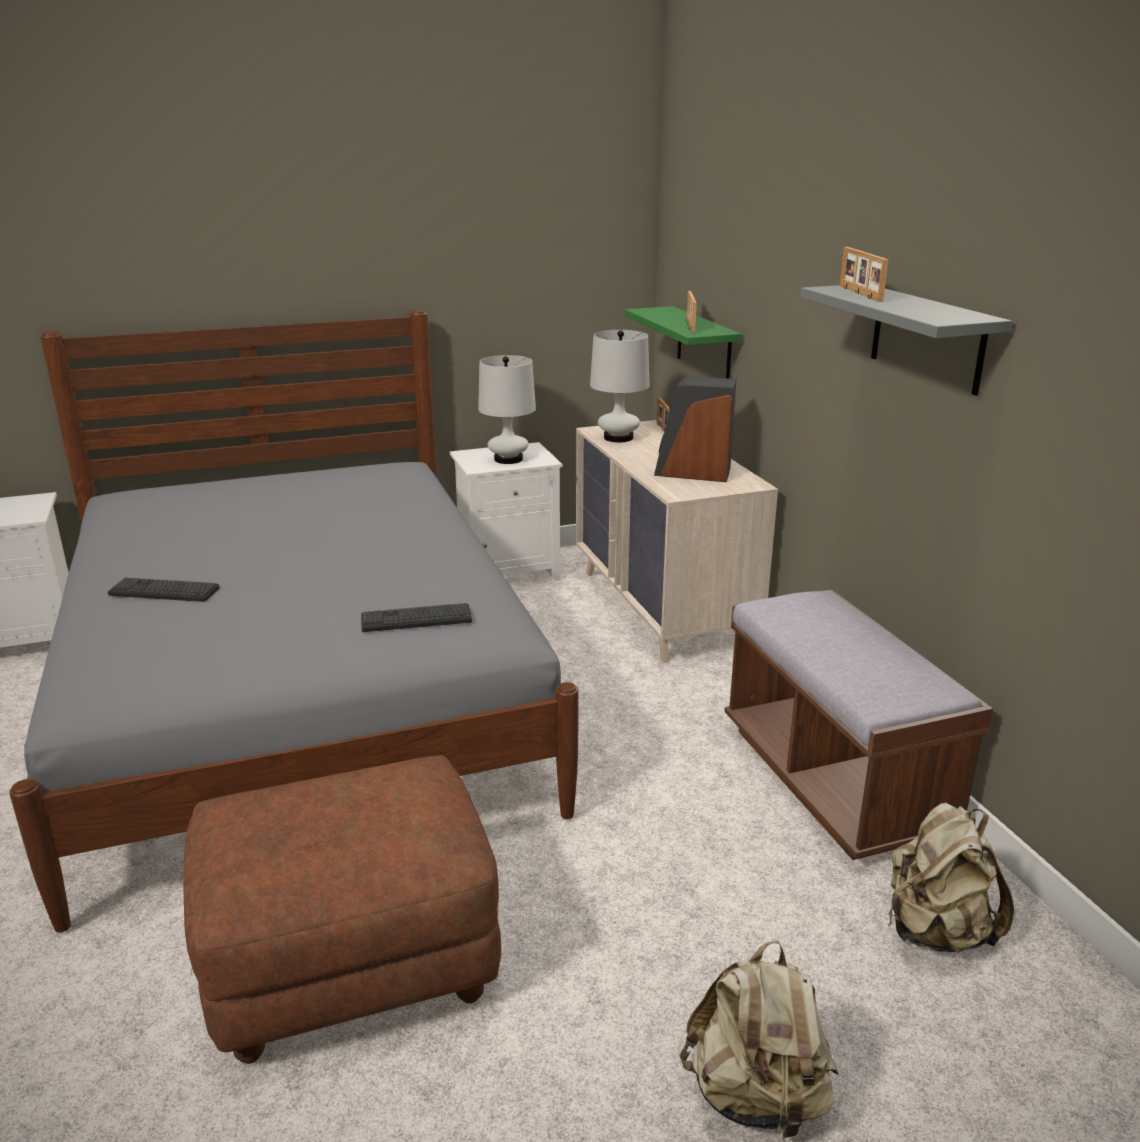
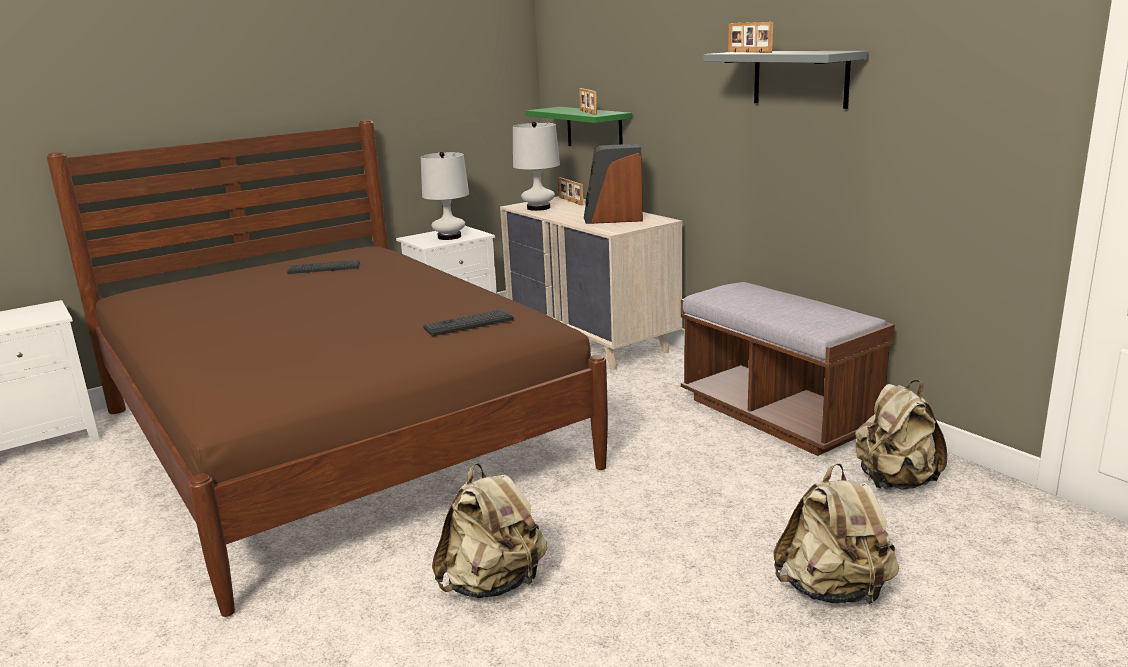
camera: 15 degrees left, 5 degrees down
grey bed [9,309,579,933] -> brown bed [47,120,608,617]
keyboard [108,578,220,602] -> keyboard moved to [287,260,360,274]
brown ottoman [183,755,501,1064] -> beige backpack [432,463,547,598]

